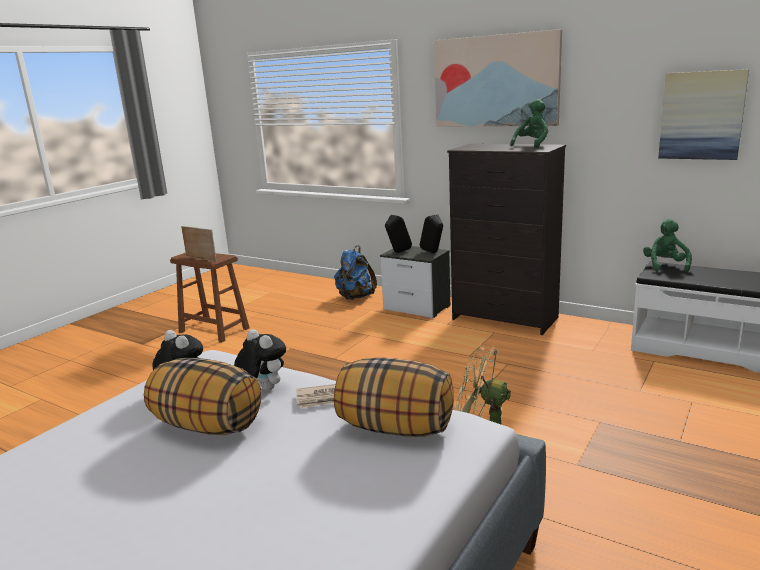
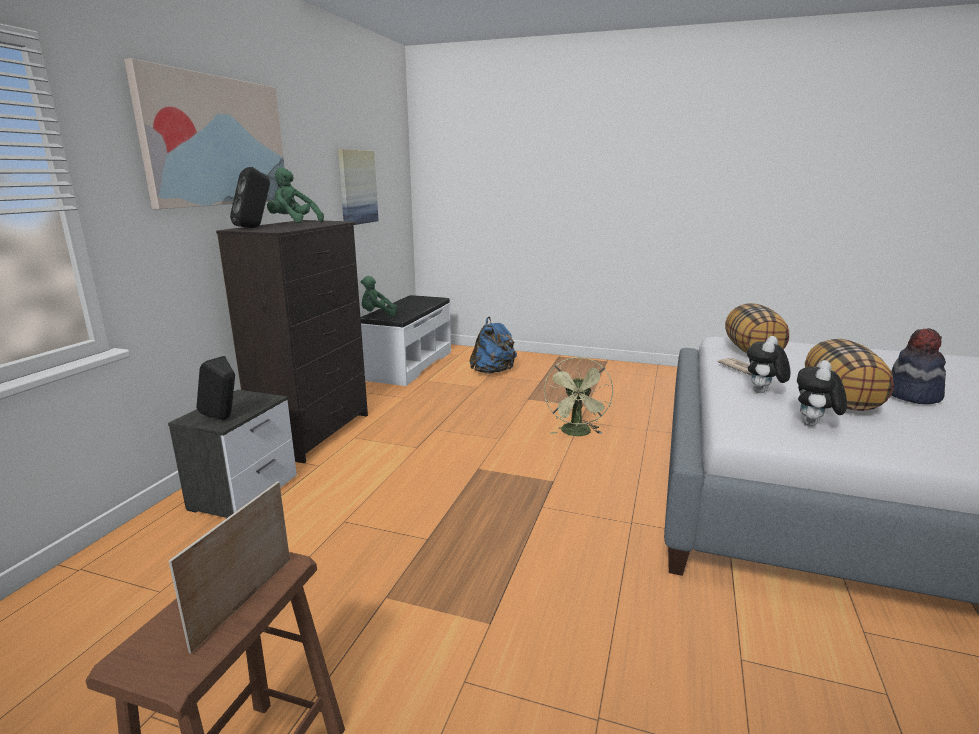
camera: 105 degrees left, 0 degrees up
blue backpack [334,245,377,300] -> blue backpack moved to [469,317,517,374]
black speaker [420,214,443,253] -> black speaker moved to [230,167,270,228]
none -> hat [891,328,946,404]

